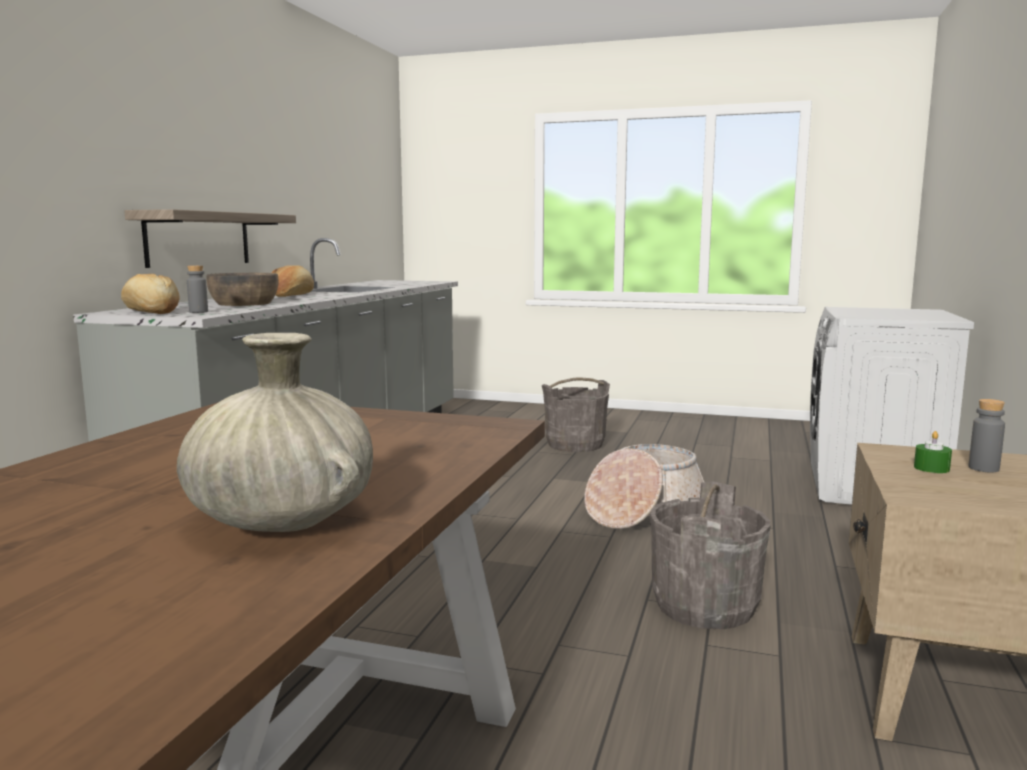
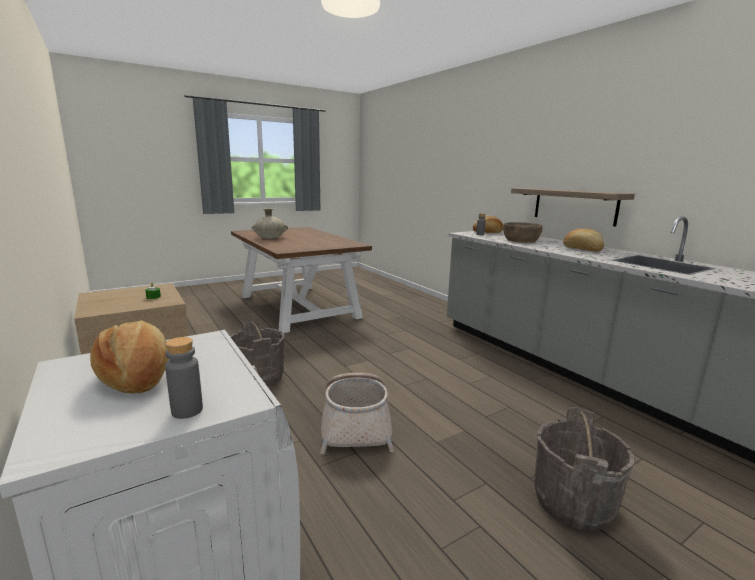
camera: 130 degrees right, 5 degrees up
grey bottle [969,399,1005,472] -> grey bottle moved to [165,337,203,419]
none -> bread [90,320,169,393]

